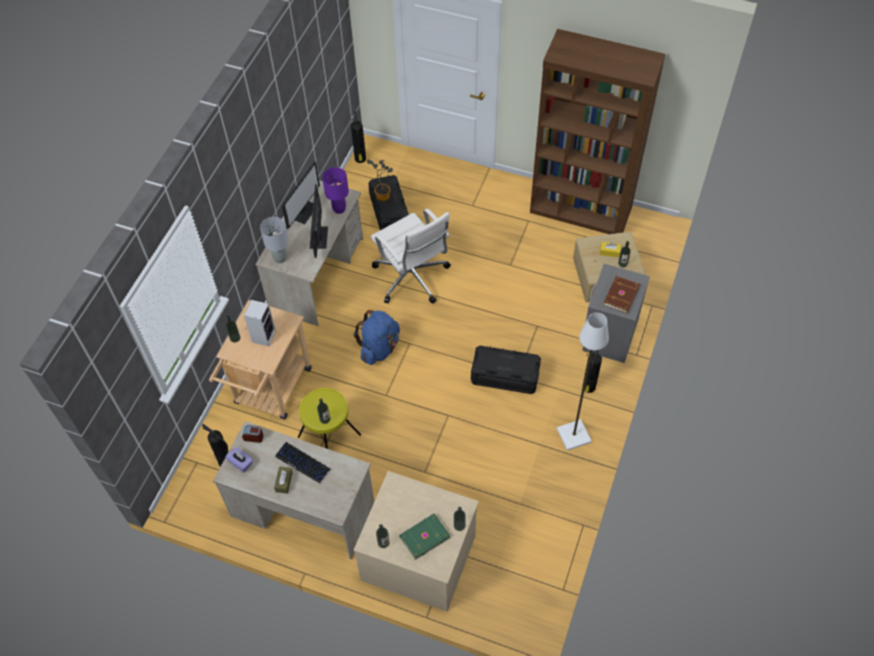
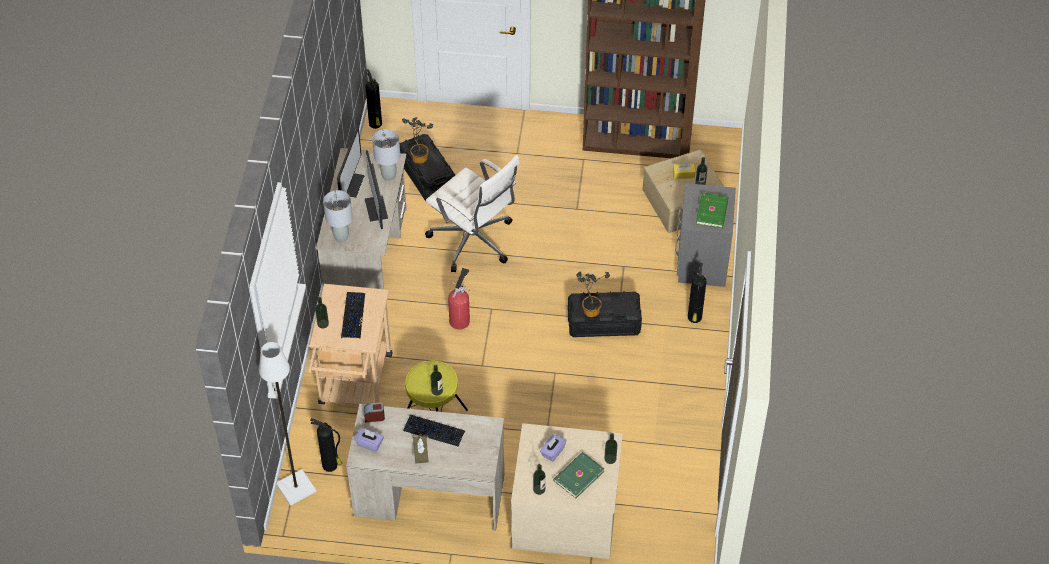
camera: 15 degrees left, 5 degrees down
speaker [244,300,276,347] -> keyboard [341,292,365,338]
purple table lamp [322,167,349,214] -> grey table lamp [372,129,400,181]
blue backpack [354,310,400,365] -> fire extinguisher [448,268,470,329]
white floor lamp [557,313,609,451] -> white floor lamp moved to [259,342,316,506]
brown book [603,275,640,314] -> green book [696,192,729,228]
none -> purple tissue box [540,434,567,462]
none -> potted plant [576,271,610,317]

